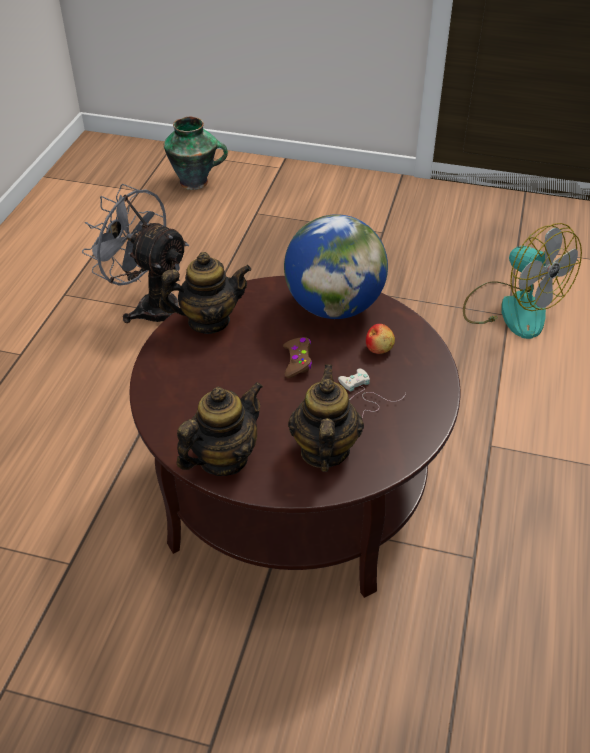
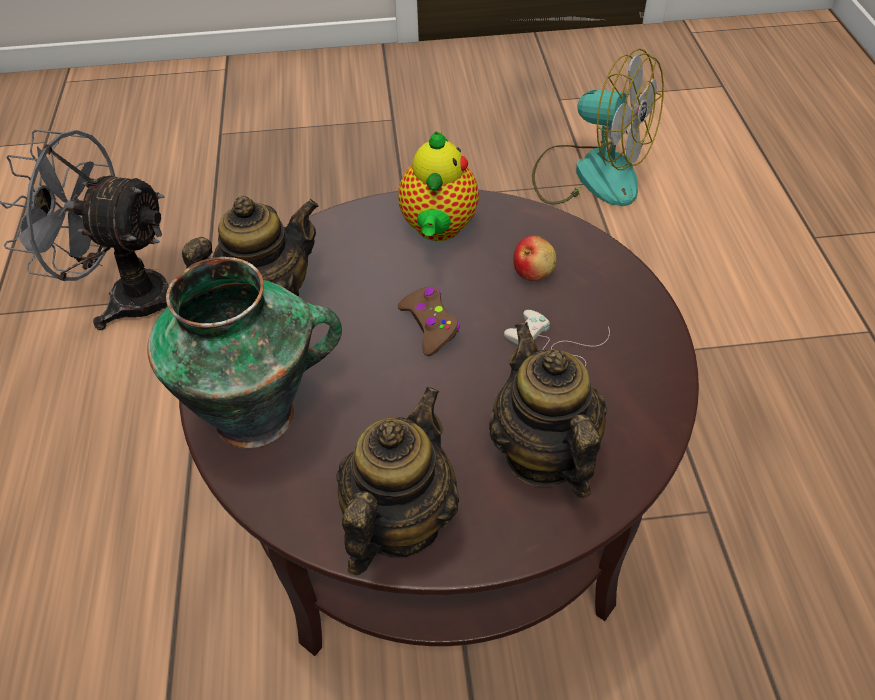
camera: 20 degrees left, 5 degrees up
vase [164,117,228,190] -> vase moved to [147,257,342,448]
globe [284,214,388,319] -> teapot [398,132,479,241]

